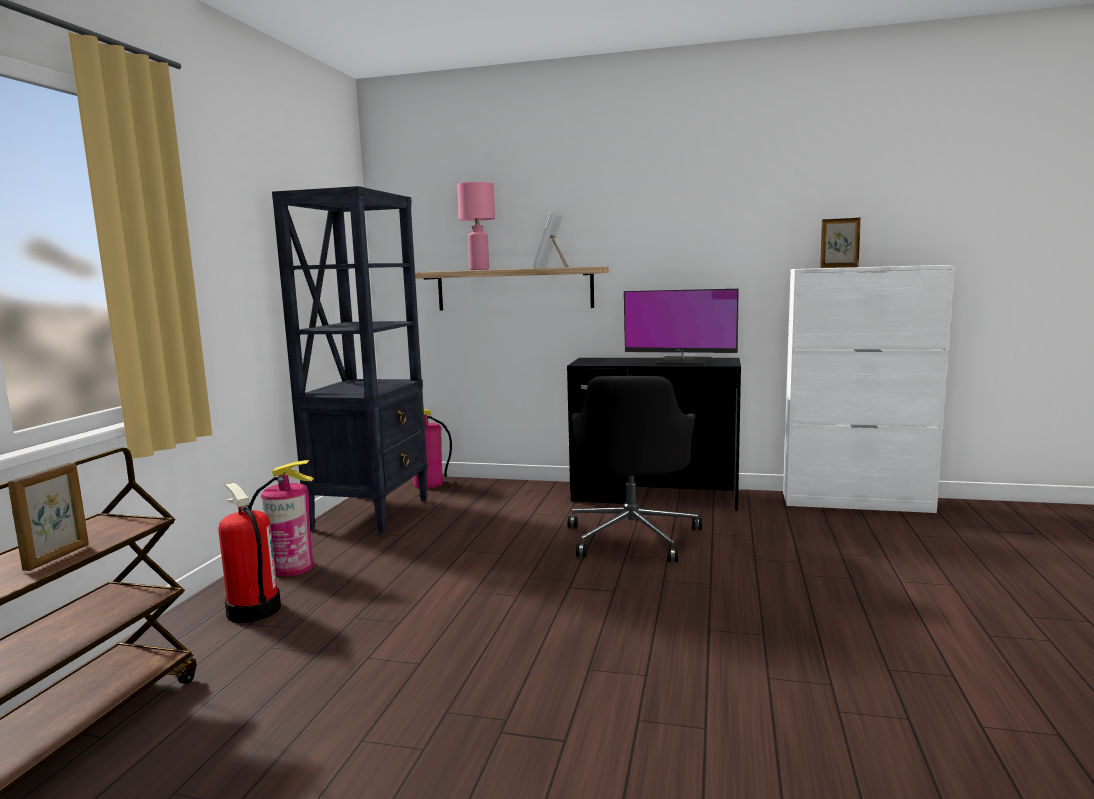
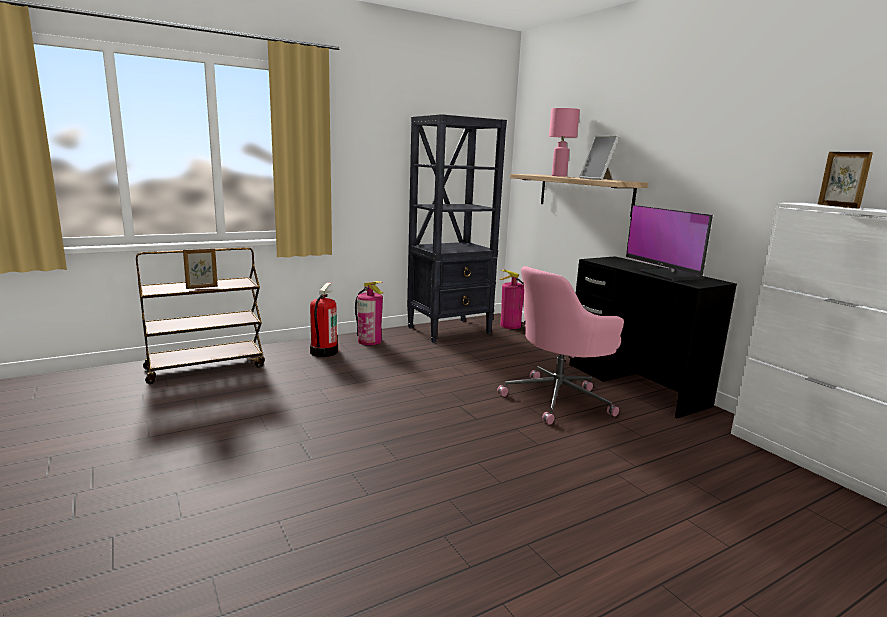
camera: 45 degrees right, 5 degrees up
picture frame [533,213,569,268] -> picture frame turned 90 degrees counterclockwise [579,135,619,180]
black office chair [568,376,702,562] -> pink office chair [497,266,624,425]

